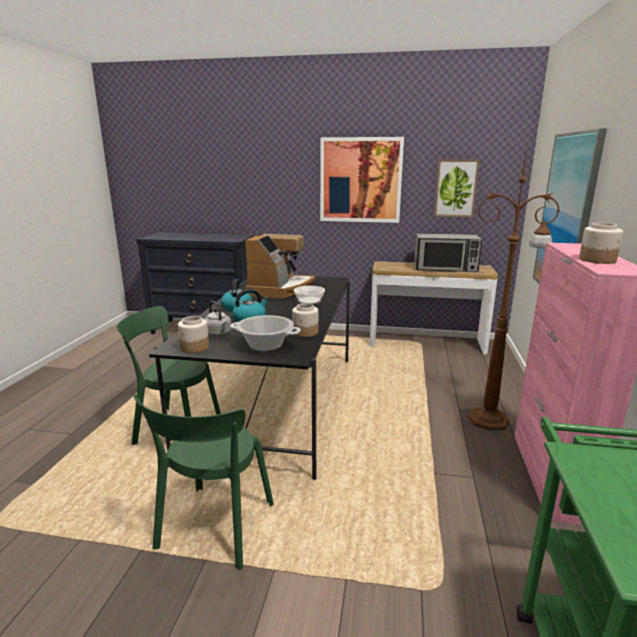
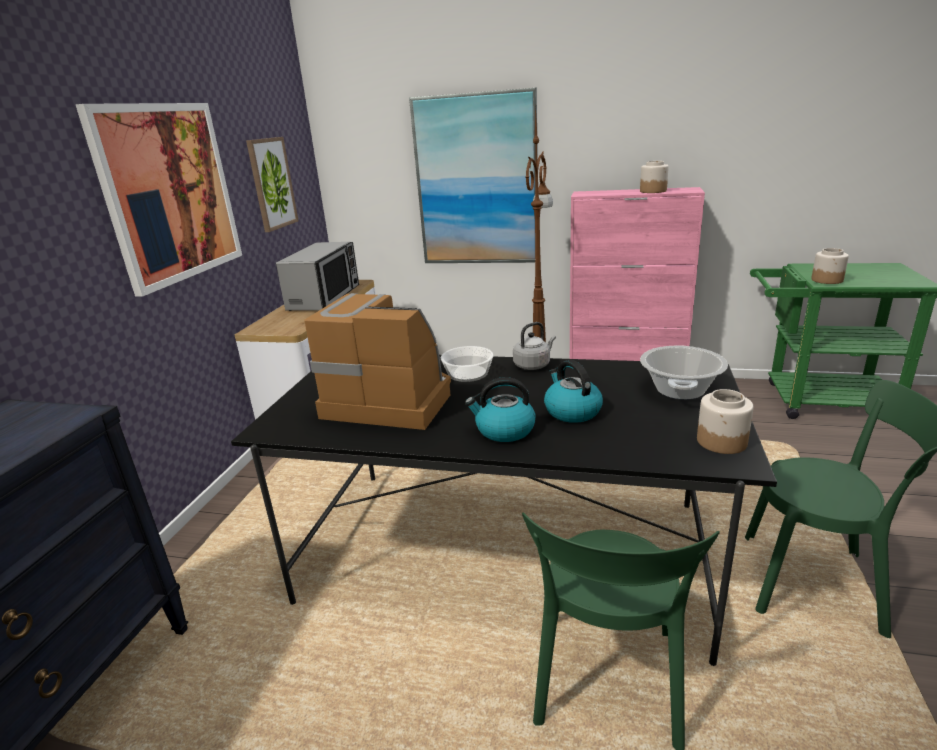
camera: 85 degrees left, 5 degrees up
grey kettle [205,301,232,336] -> grey kettle moved to [513,322,556,370]
jar [292,303,318,337] -> jar moved to [811,248,849,284]

